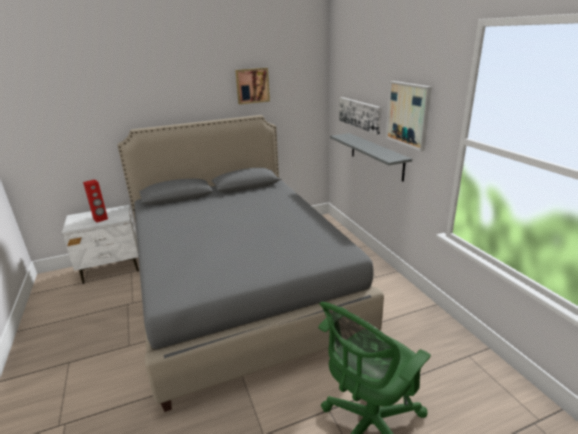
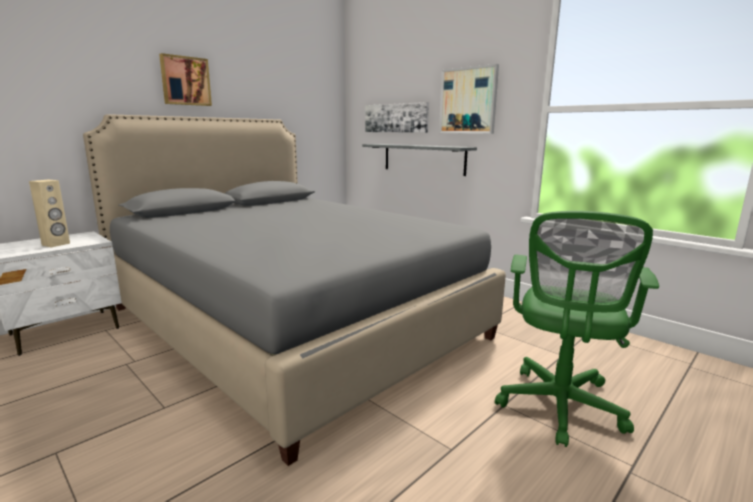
camera: 25 degrees left, 10 degrees down
red speaker [83,179,108,223] -> beige speaker [29,180,70,247]
picture [235,68,270,104] -> picture moved to [159,53,212,106]

